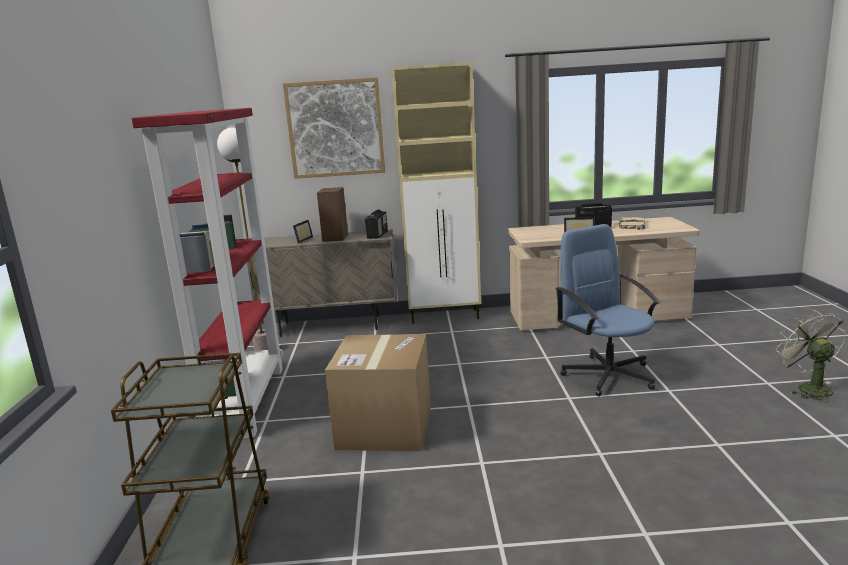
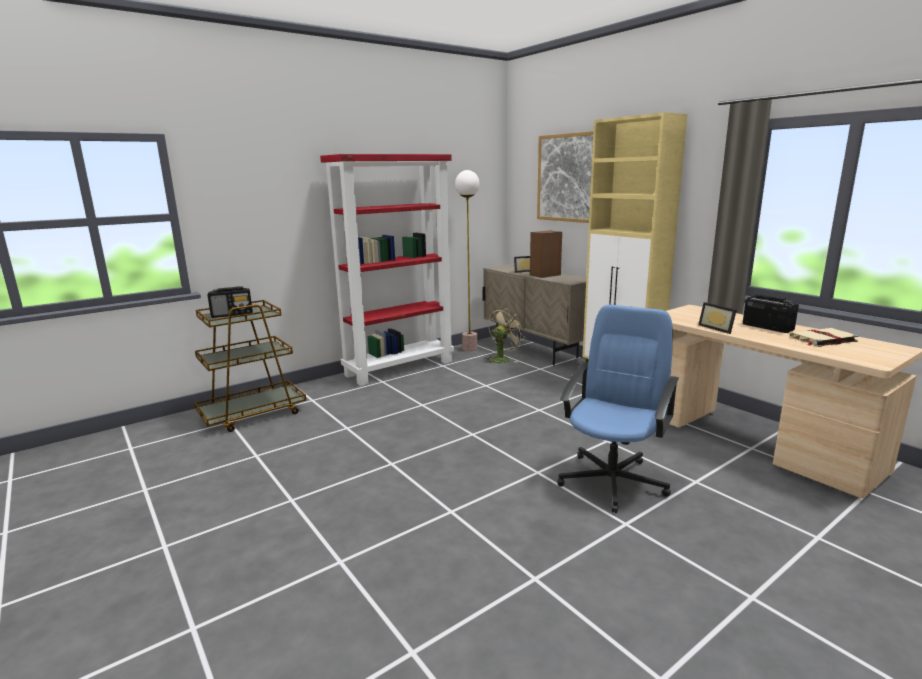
camera: 55 degrees right, 0 degrees up
cardboard box [325,334,431,451] -> none
radio [365,209,388,239] -> radio moved to [208,286,253,318]
beige fan [776,310,846,402] -> beige fan moved to [485,309,525,363]

